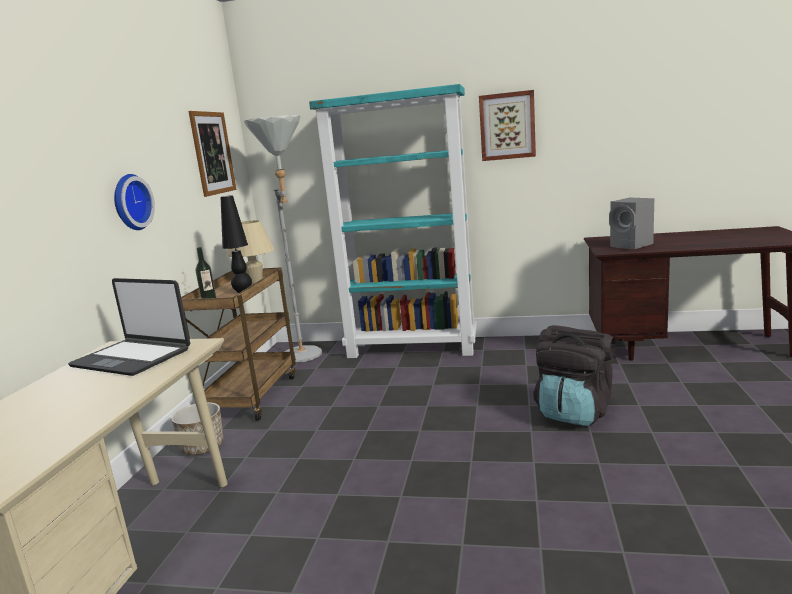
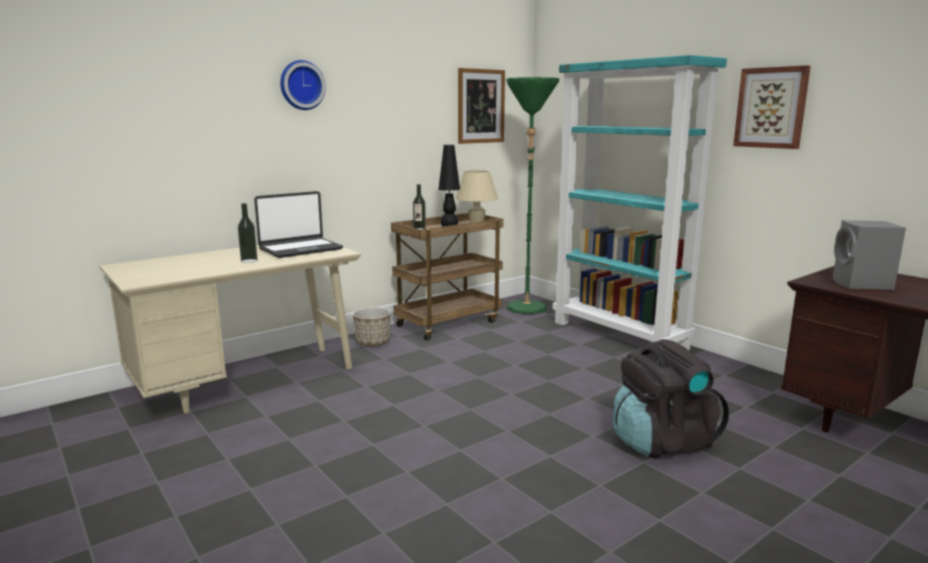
camera: 40 degrees right, 0 degrees up
laptop [68,278,190,376] -> laptop turned 105 degrees counterclockwise [254,191,343,258]
wall clock [114,174,155,230] -> wall clock moved to [280,60,326,110]
grey floor lamp [244,115,322,363] -> green floor lamp [506,77,559,314]
none -> bottle [238,203,258,263]

